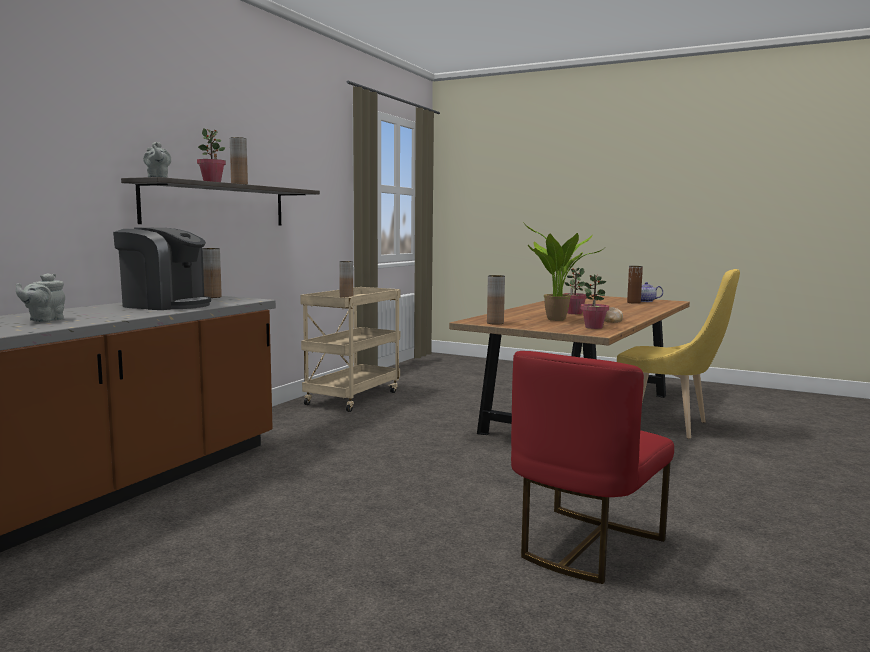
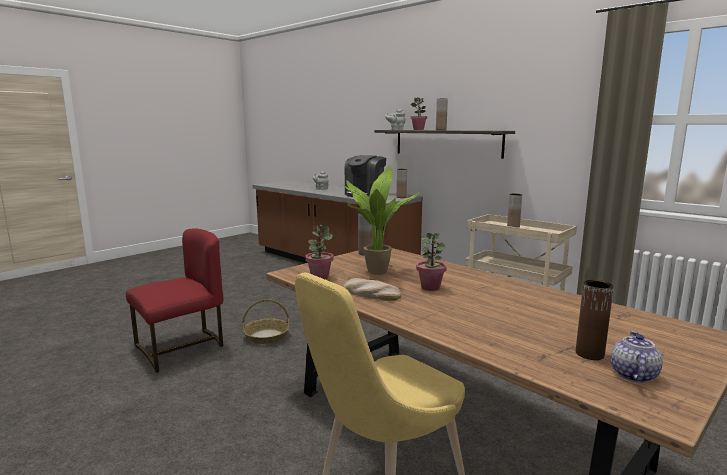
camera: 105 degrees right, 5 degrees up
red chair [511,351,674,584] -> red chair turned 90 degrees clockwise [126,228,223,373]
none -> basket [242,299,290,344]

